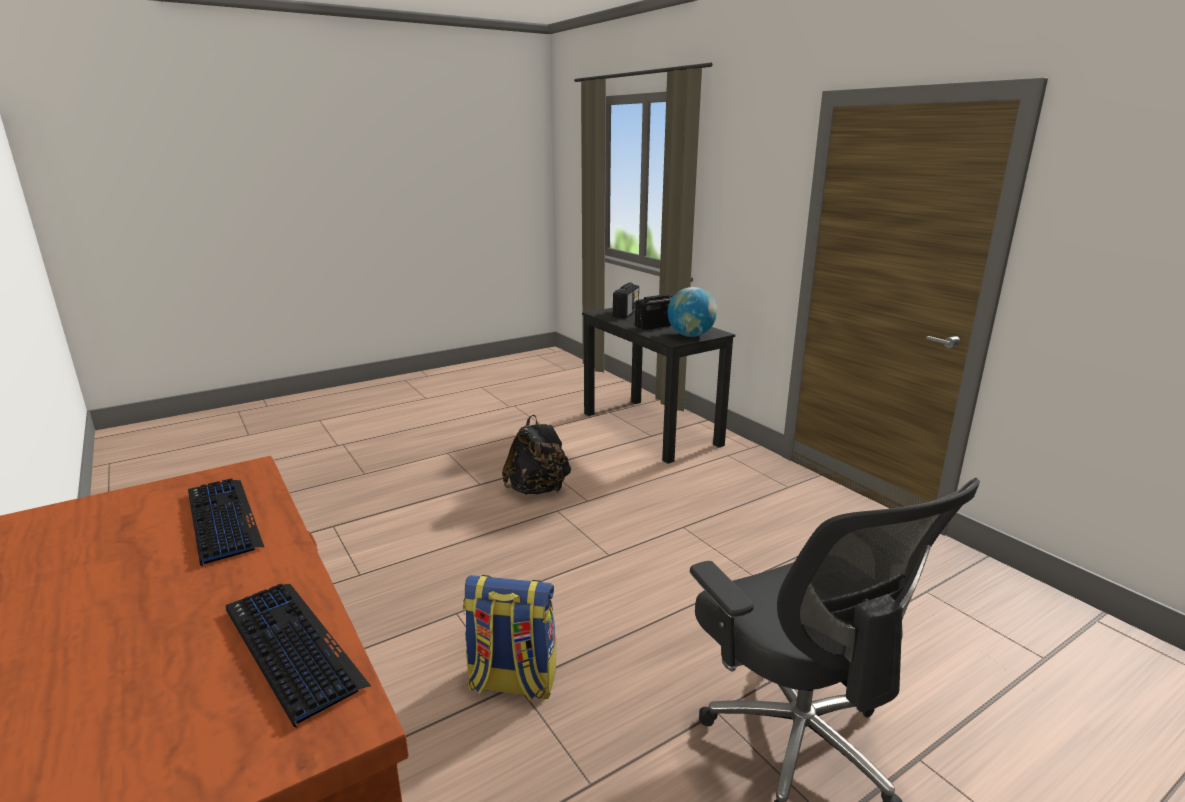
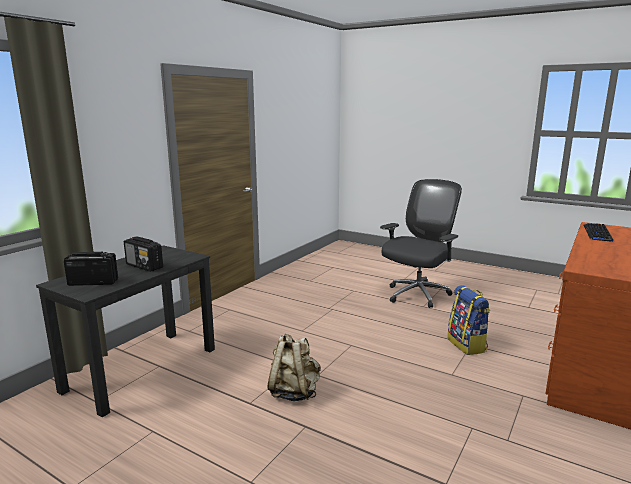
camera: 115 degrees left, 5 degrees down
keyboard [188,478,264,566] -> none
black backpack [502,415,571,495] -> beige backpack [267,334,321,401]
globe [668,287,717,337] -> none

